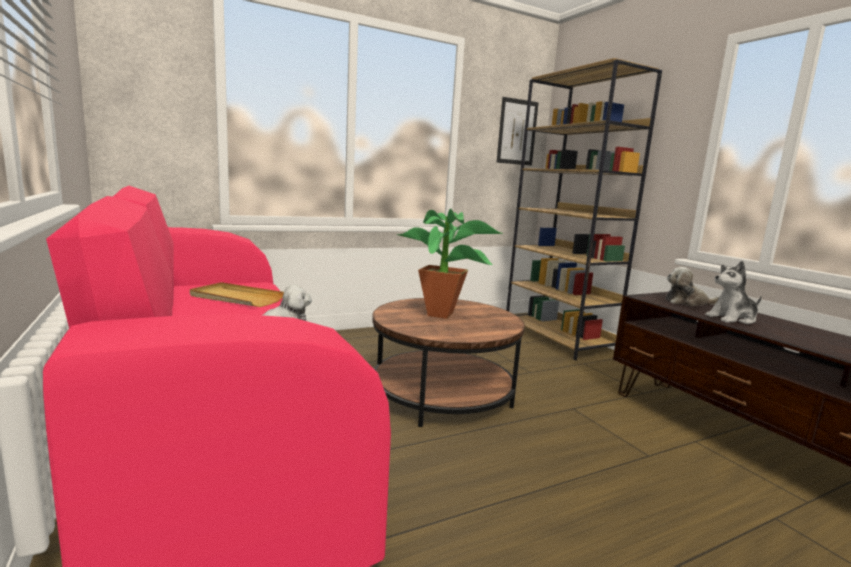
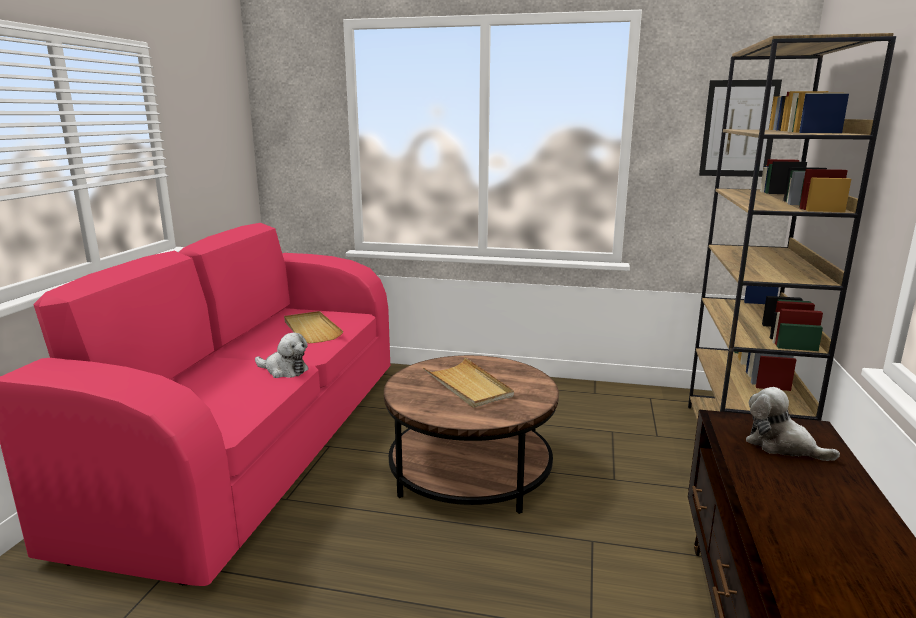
camera: 40 degrees right, 5 degrees up
potted plant [396,209,504,319] -> beige tray [423,357,514,408]
plush toy [705,261,762,324] -> none

